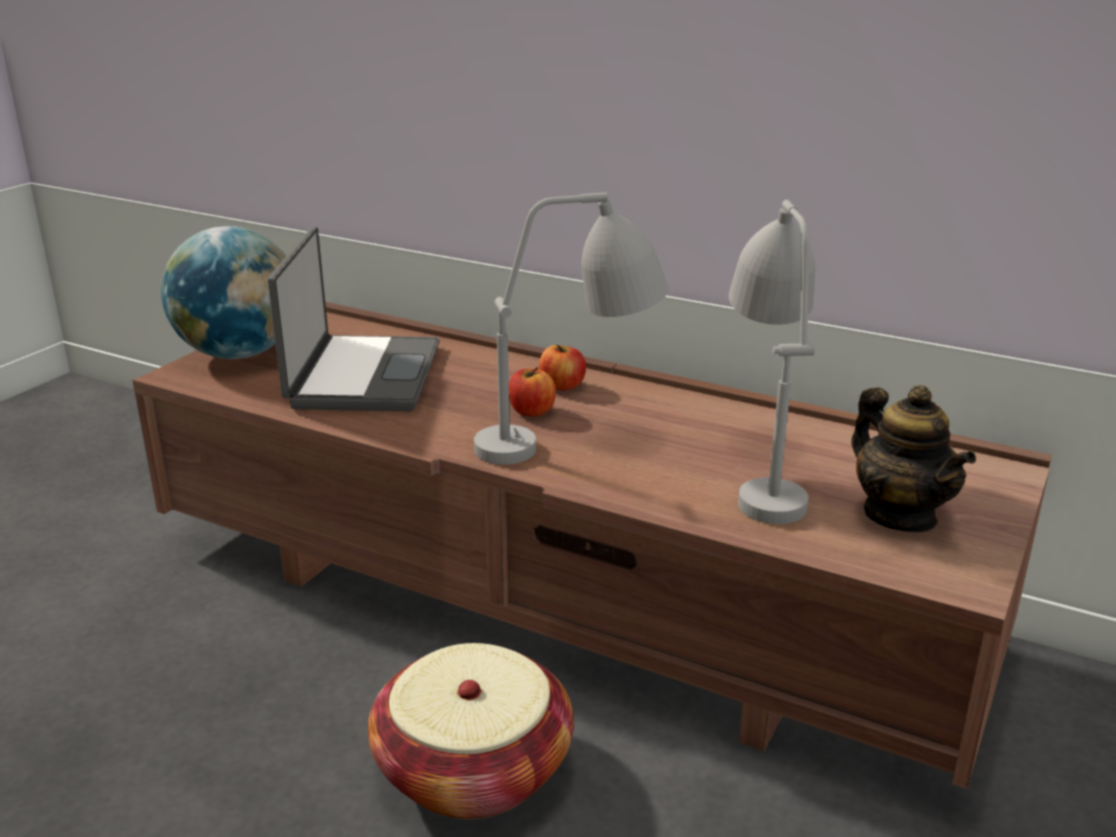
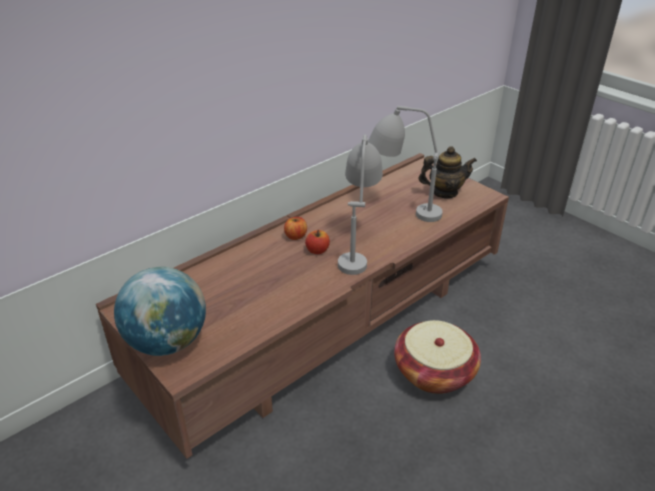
camera: 70 degrees left, 10 degrees up
laptop [268,227,440,411] -> none

